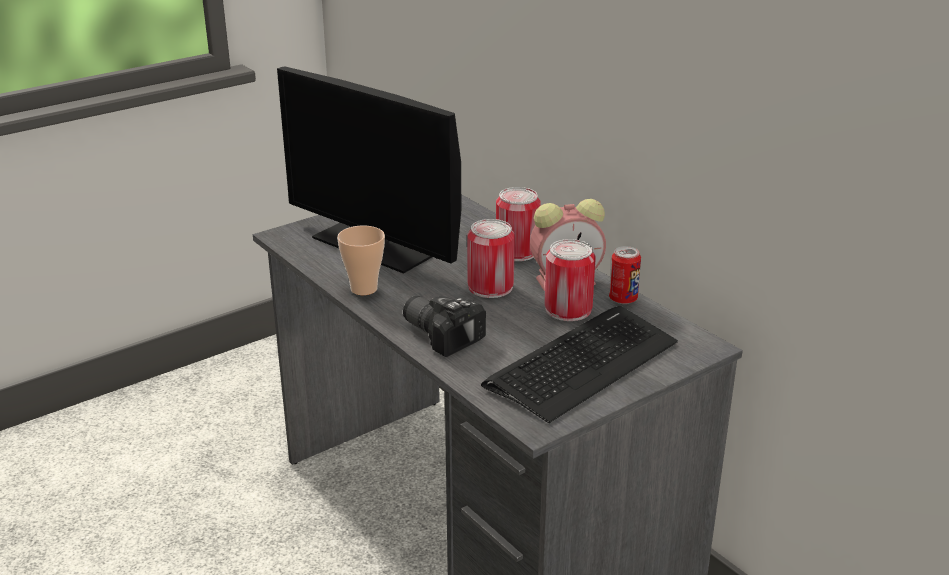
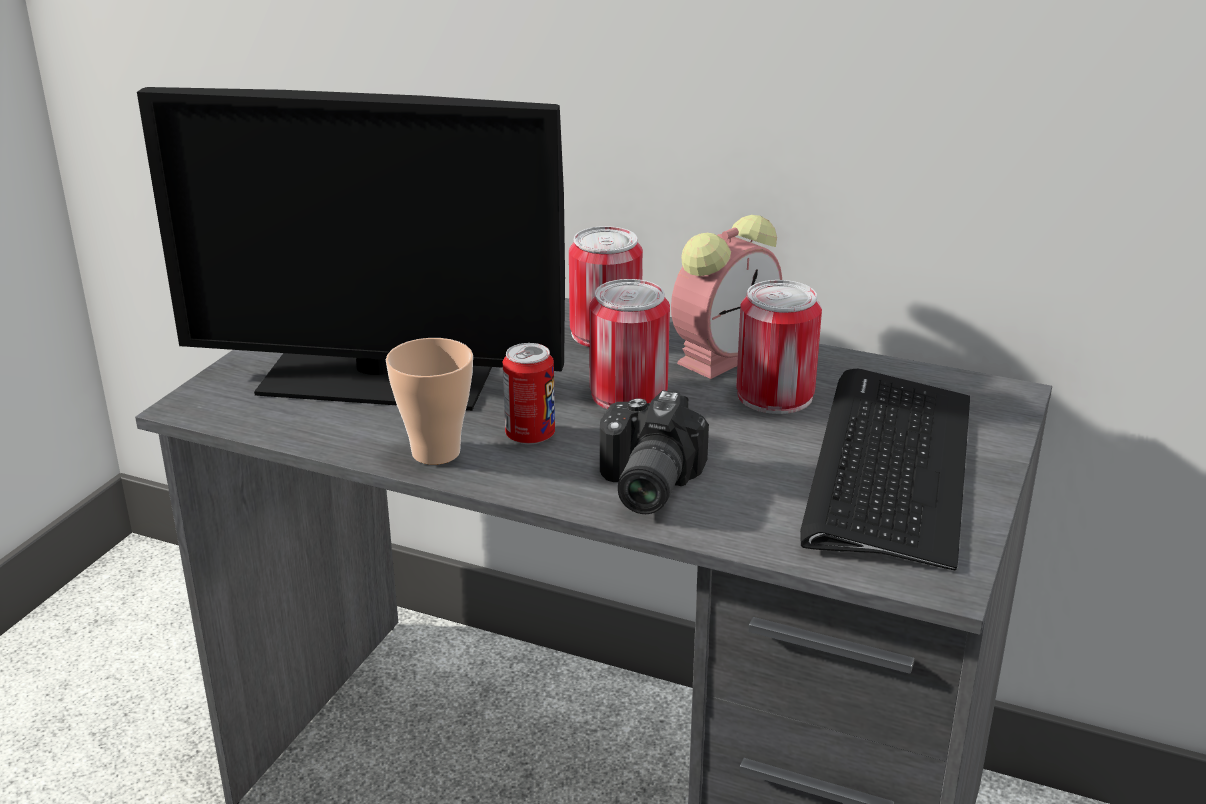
camera: 30 degrees left, 0 degrees up
camera [403,296,486,357] -> camera turned 90 degrees counterclockwise [600,390,709,514]
can [609,246,641,304] -> can moved to [503,343,555,444]

